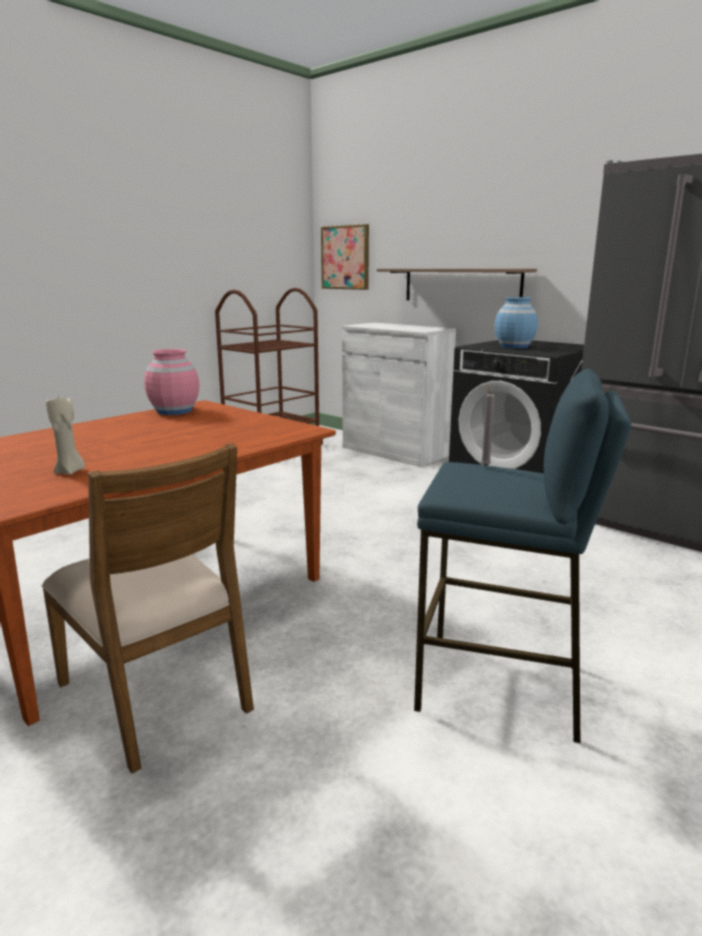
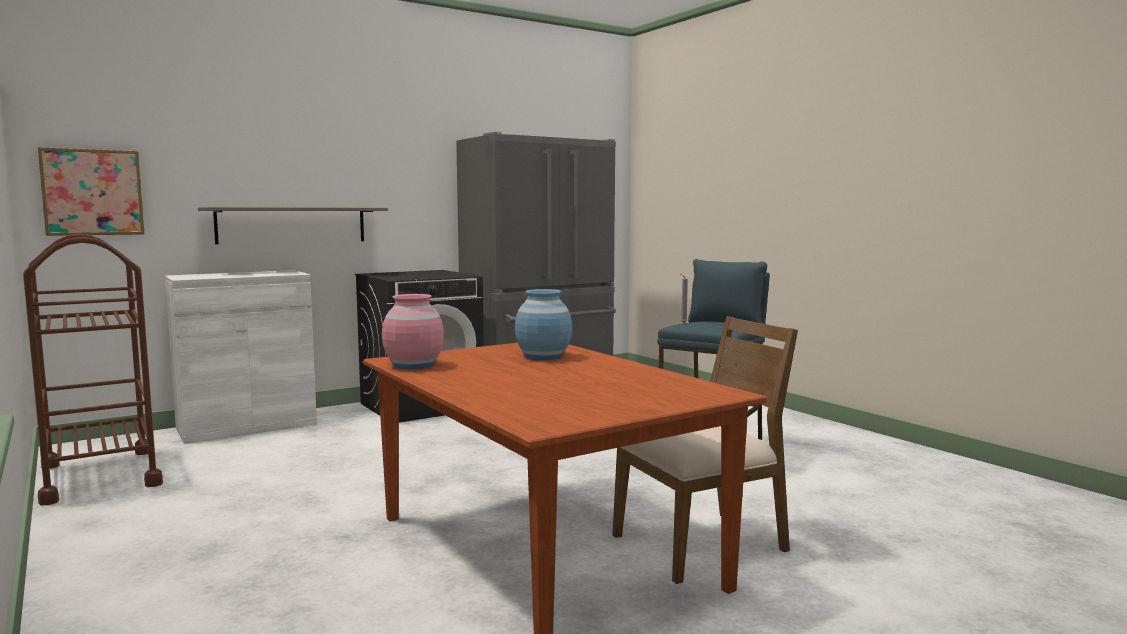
camera: 75 degrees left, 10 degrees down
beige candle [46,397,85,475] -> none
blue vase [495,297,538,348] -> blue vase moved to [515,289,572,360]

